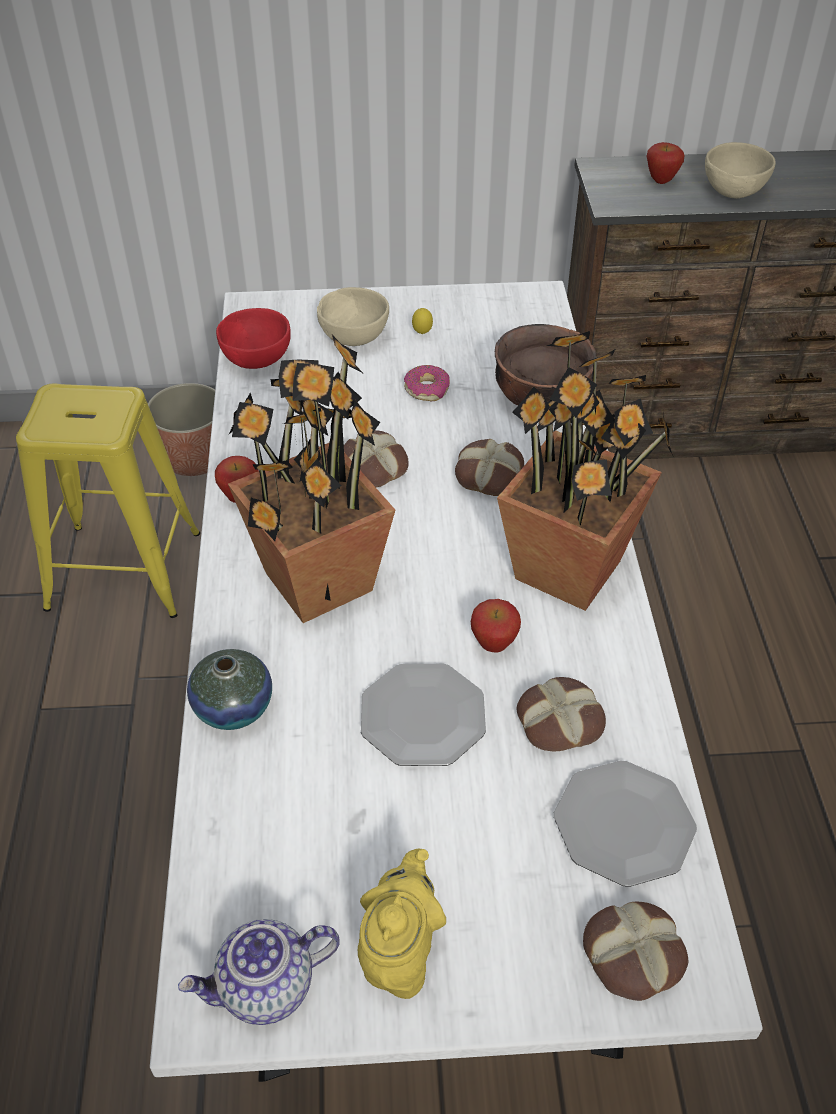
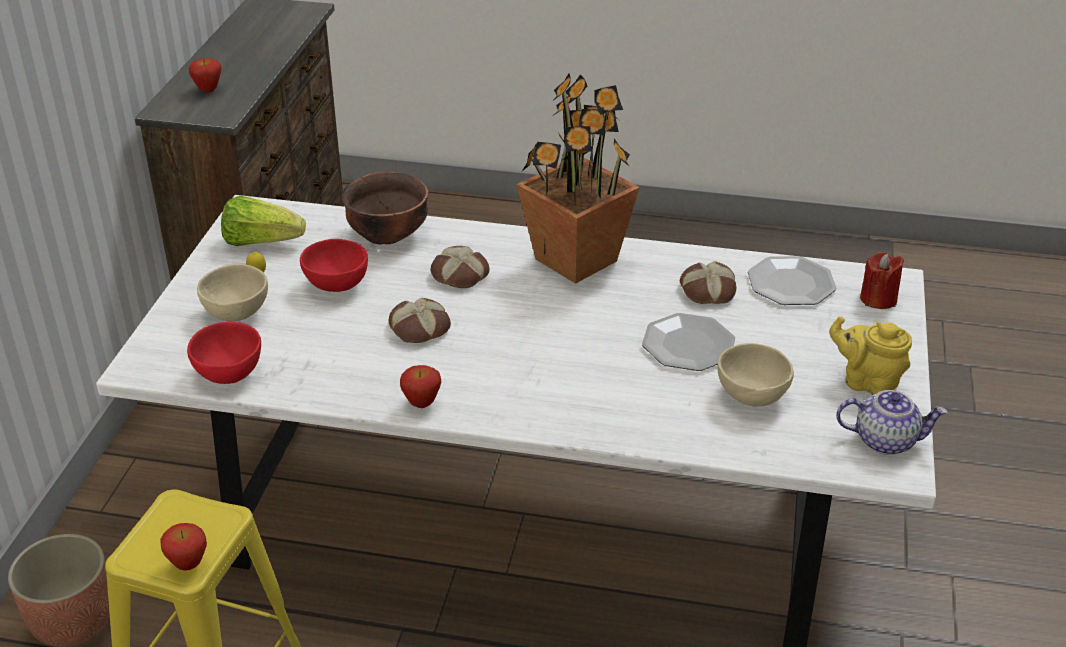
camera: 75 degrees left, 10 degrees down
teapot [178,919,340,1025] -> teapot turned 75 degrees counterclockwise [836,390,947,455]
vase [187,649,272,730] -> none
potted plant [228,334,395,623] -> none
donut [404,365,450,401] -> red bowl [300,239,368,292]
apple [471,599,521,652] -> apple moved to [160,523,207,571]
bread [583,902,688,1001] -> red candle [860,252,904,309]
beige bowl [705,142,776,198] -> beige bowl moved to [717,343,794,406]
none -> lettuce [221,196,306,246]

